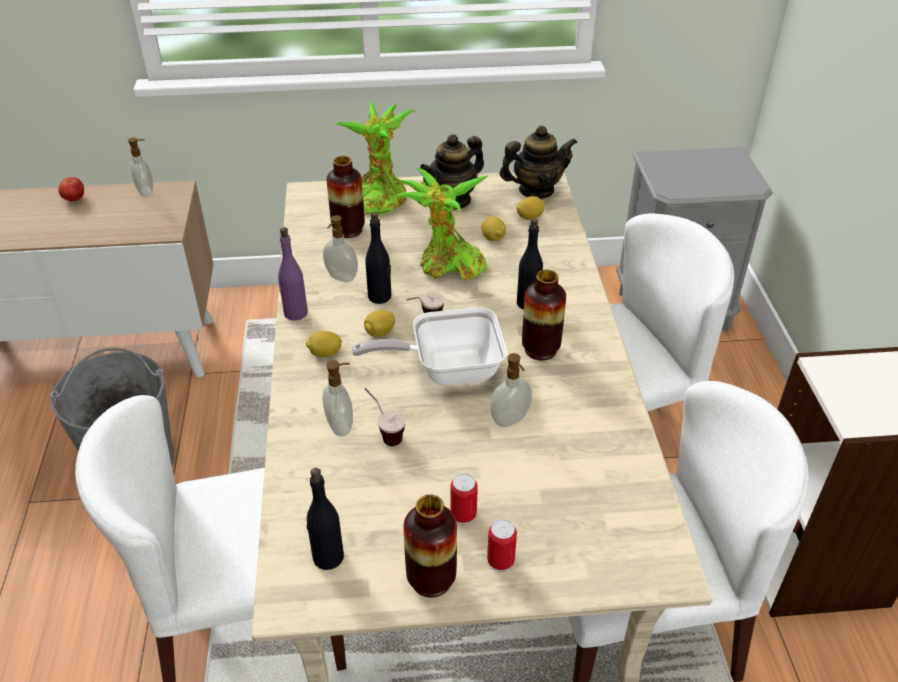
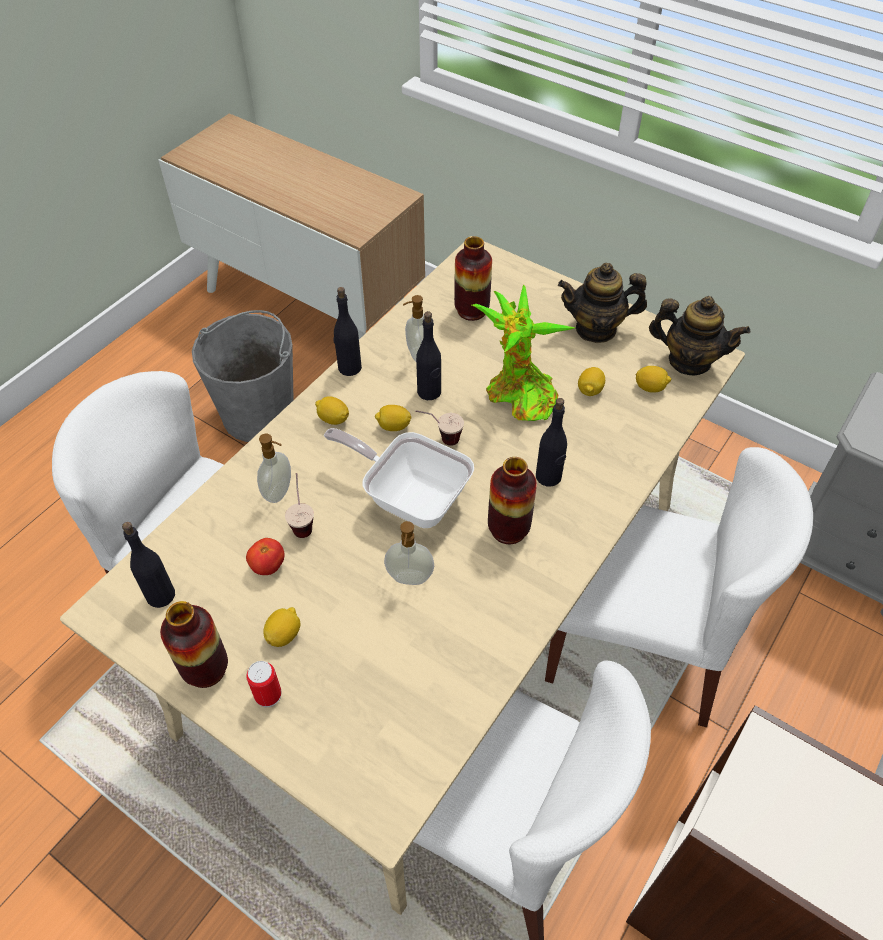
camera: 40 degrees right, 10 degrees up
tomato [58,177,84,201] -> tomato moved to [246,538,285,575]
soap dispenser [128,137,153,197] -> none
purple bottle [278,227,308,320] -> black bottle [334,287,362,376]
potted plant [334,101,415,214] -> none
can [450,473,478,525] -> lemon [263,607,300,647]

